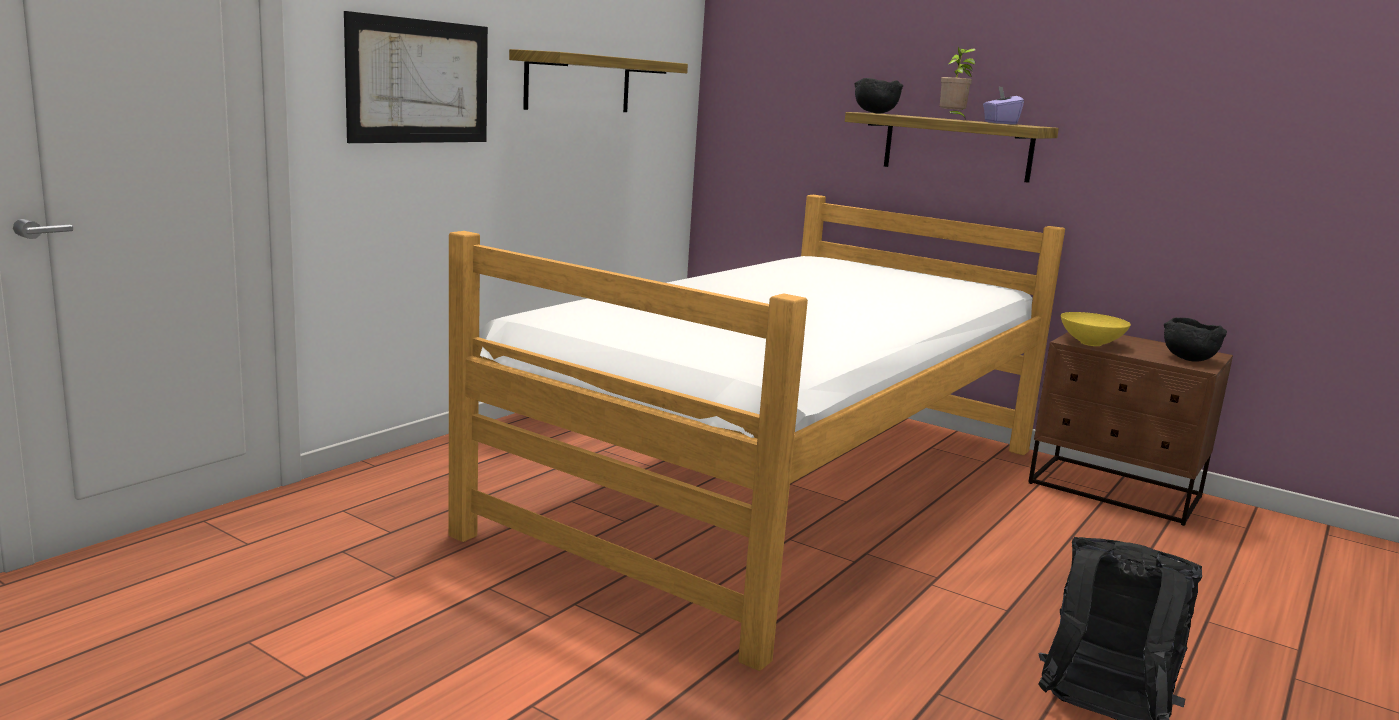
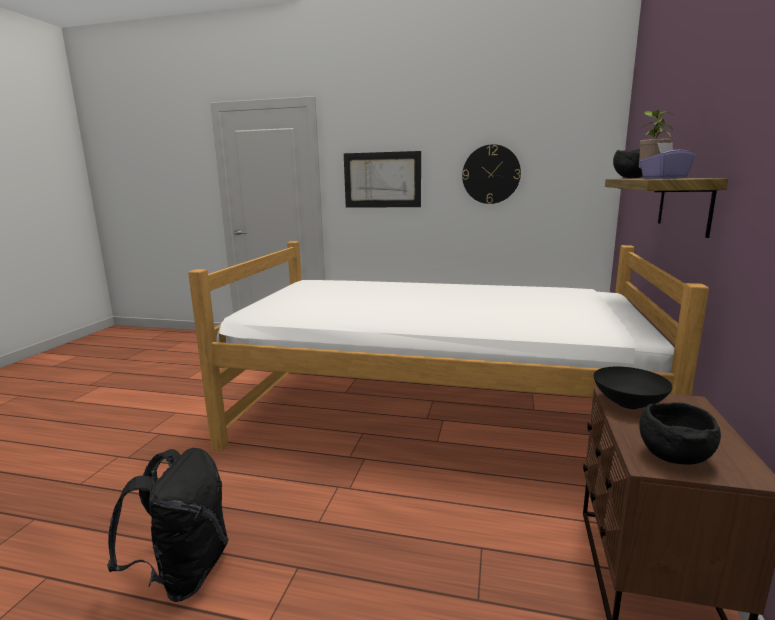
camera: 70 degrees right, 0 degrees up
shelf [509,49,688,112] -> wall clock [462,144,521,204]
yellow bowl [1061,312,1131,346] -> black bowl [594,367,673,409]

